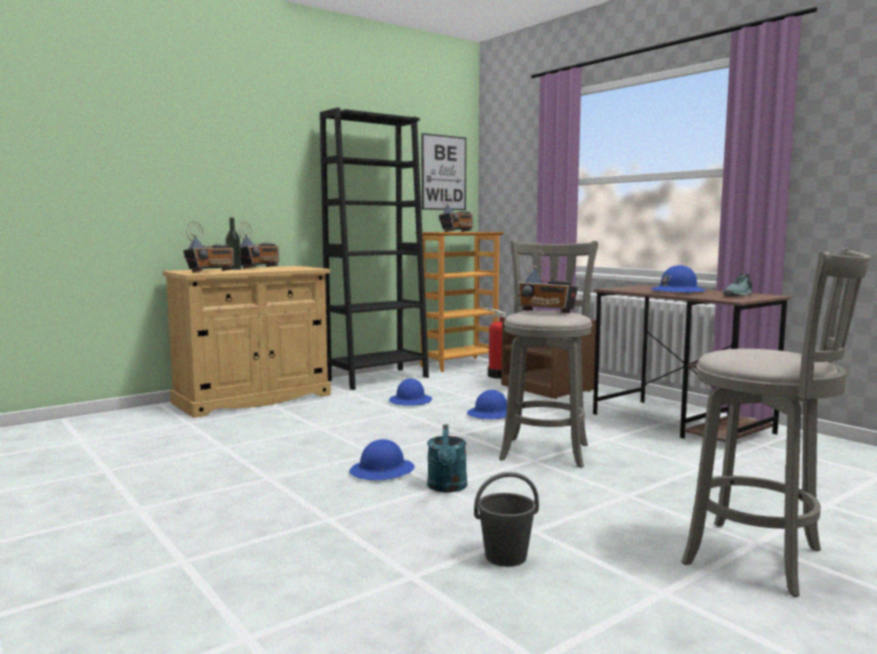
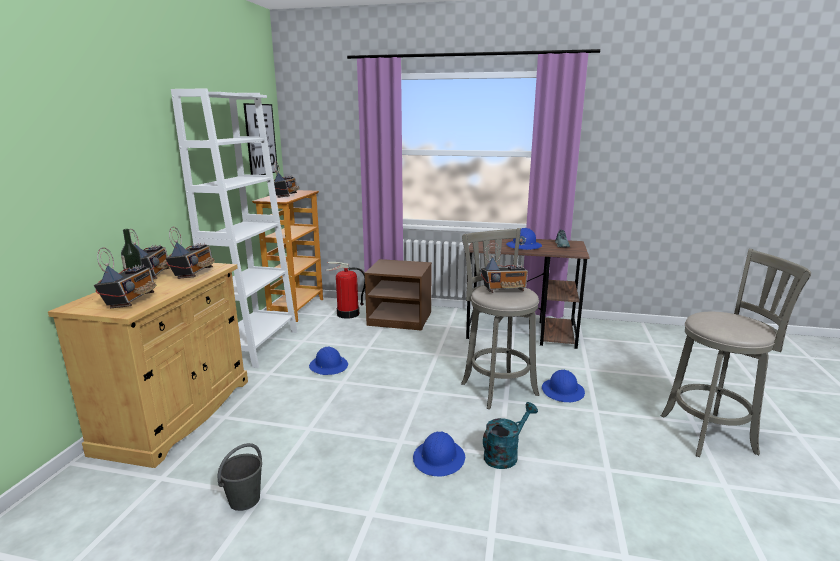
camera: 40 degrees left, 10 degrees up
black bookcase [320,108,429,390] -> white bookcase [171,89,297,368]
turquoise watering can [427,424,467,493] -> turquoise watering can turned 90 degrees counterclockwise [483,402,538,469]
blue hard hat [467,390,507,419] -> blue hard hat moved to [542,370,585,402]
grey bucket [474,472,539,567] -> grey bucket moved to [218,443,262,511]
none -> radio [165,227,215,279]

